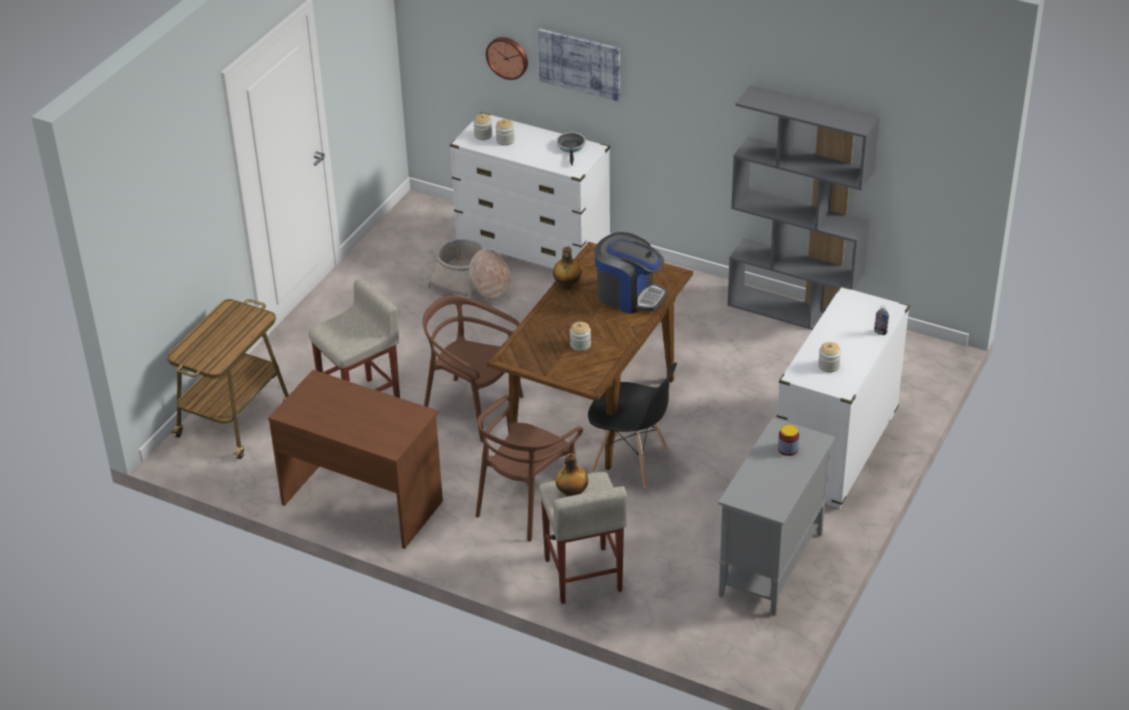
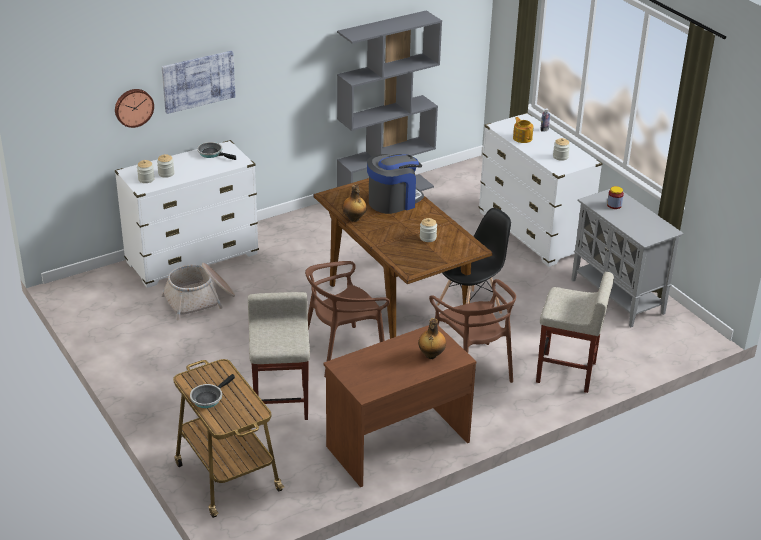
camera: 60 degrees left, 5 degrees down
bottle [556,453,588,497] -> bottle moved to [418,318,446,359]
none -> frying pan [190,374,235,408]
none -> teapot [513,117,534,143]

